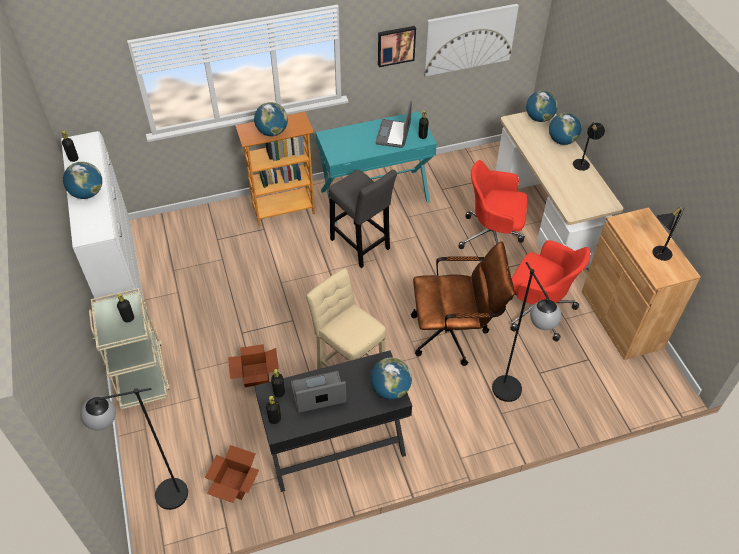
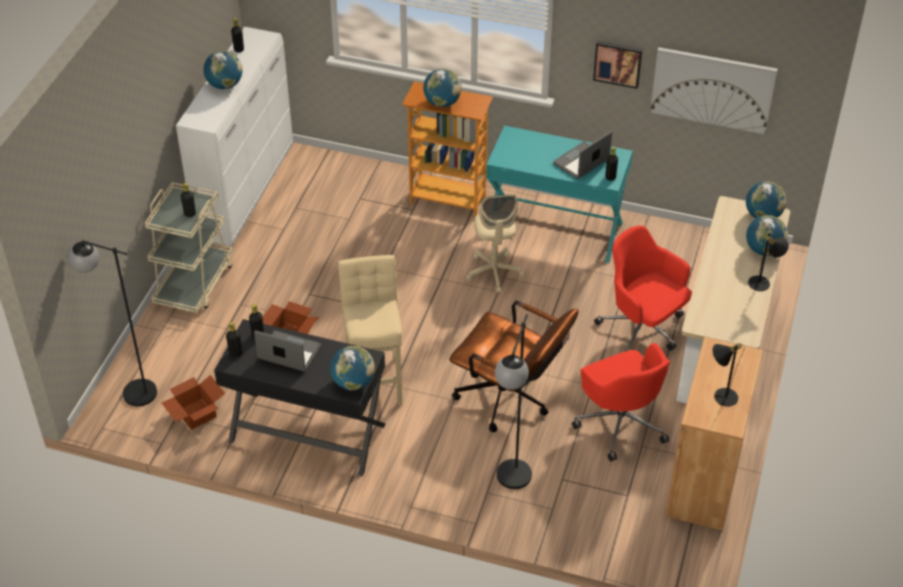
camera: 35 degrees right, 5 degrees down
grey stool [328,169,397,268] -> beige office chair [466,194,525,293]

